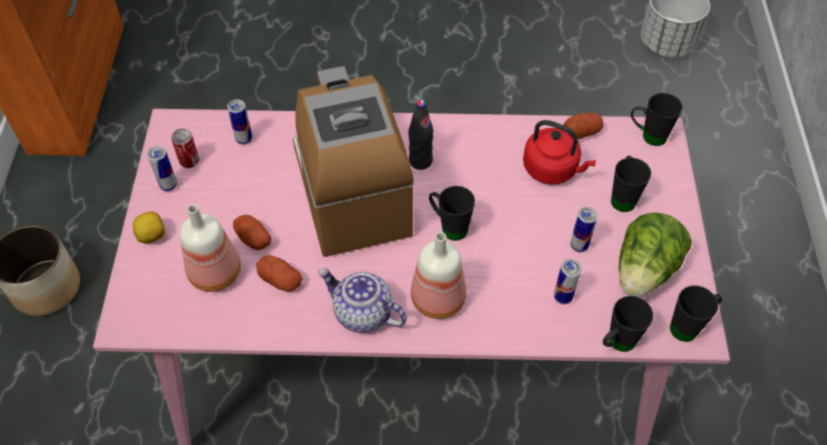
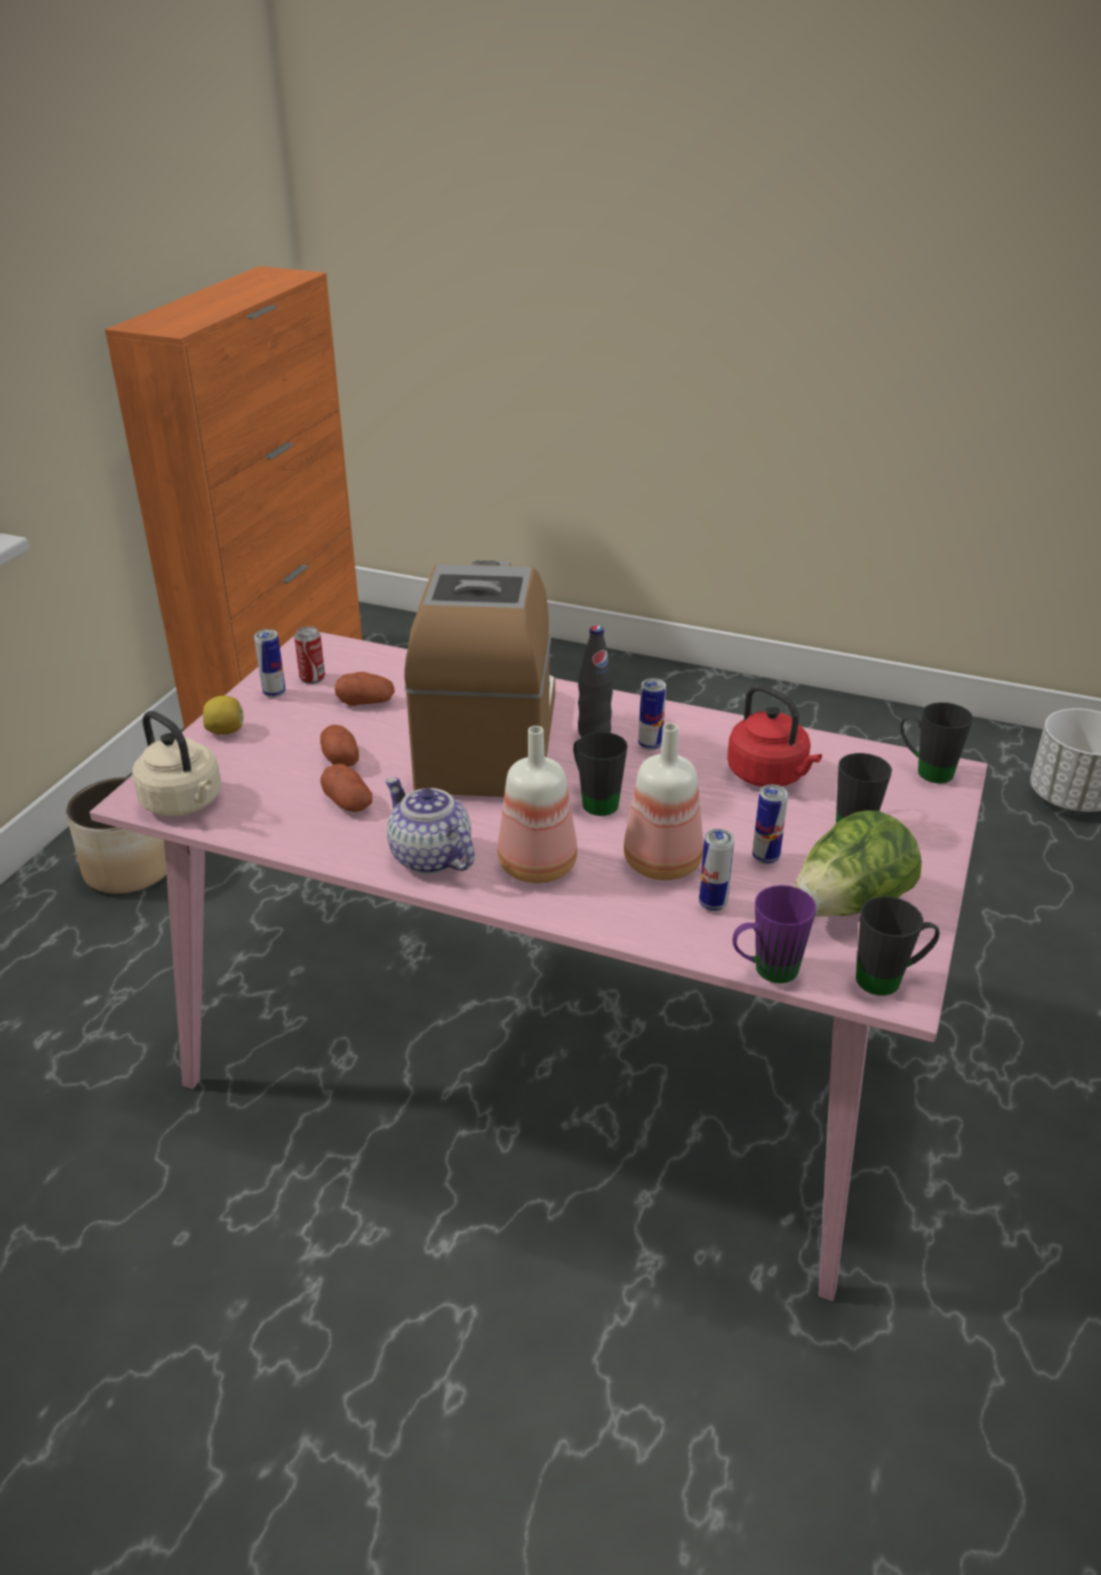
camera: 20 degrees right, 20 degrees down
bottle [180,205,241,292] -> bottle moved to [624,723,703,880]
can [227,99,252,144] -> can moved to [638,678,666,751]
potato [564,113,604,139] -> potato moved to [335,672,395,706]
black mug [603,296,653,352] -> purple mug [733,885,816,983]
none -> beige kettle [132,711,221,816]

